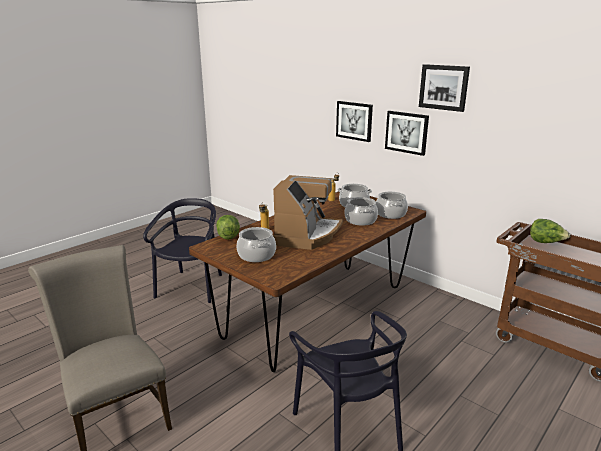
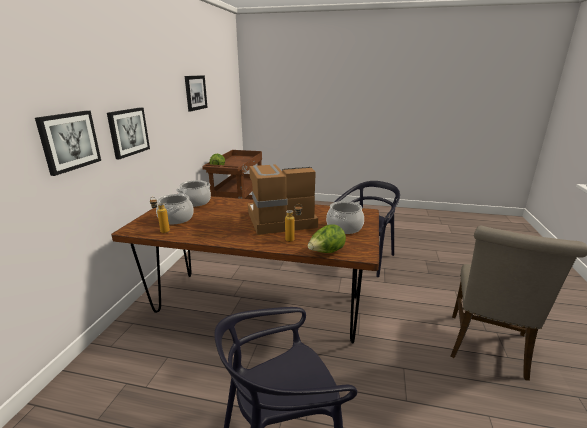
camera: 120 degrees left, 0 degrees up
cooking pot [344,197,378,226] -> none
picture [419,64,470,112] -> picture moved to [185,75,208,111]

